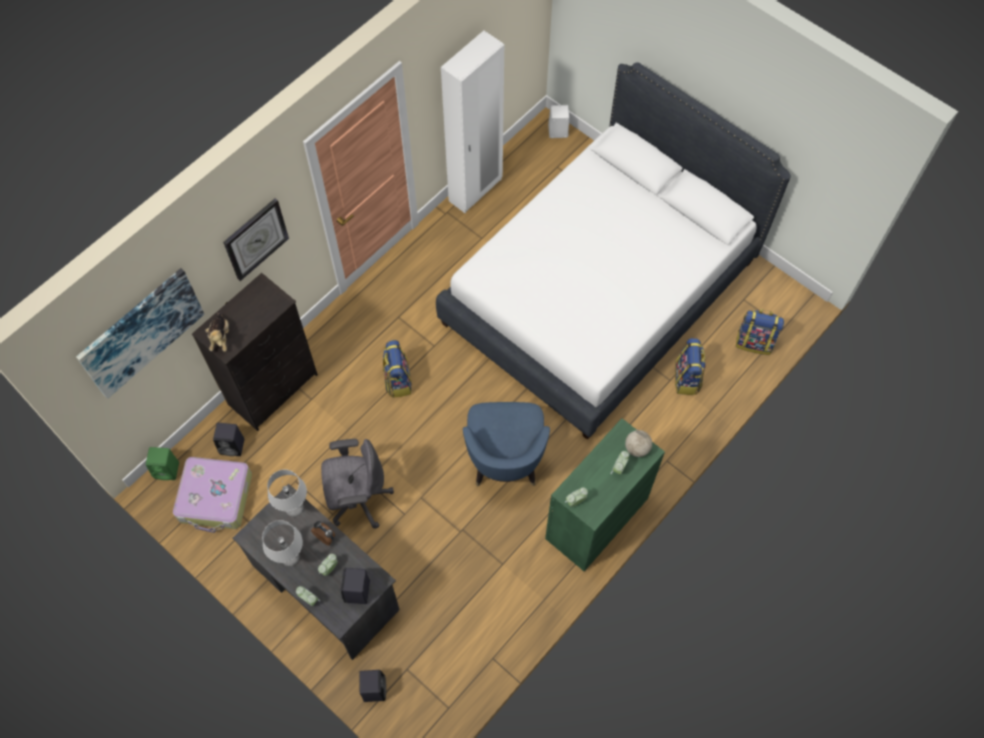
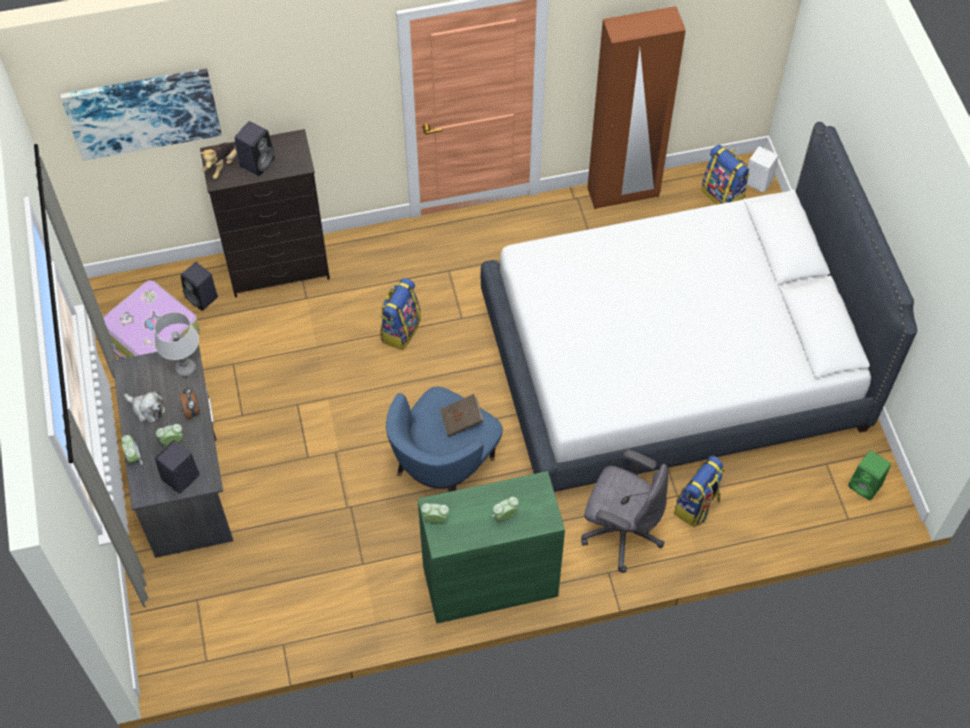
camera: 35 degrees right, 5 degrees down
green speaker [146,447,179,480] -> green speaker moved to [848,451,891,500]
wall clock [223,199,289,281] -> none
grey table lamp [262,520,303,566] -> plush toy [124,391,166,422]
grey office chair [321,439,394,529] -> grey office chair moved to [581,449,668,573]
black speaker [359,670,386,702] -> black speaker moved to [235,121,275,176]
white wardrobe [441,31,504,213] -> brown wardrobe [587,6,686,209]
globe [625,429,652,457] -> none
backpack [736,309,784,355] -> backpack moved to [701,144,750,205]
none -> brown book [440,394,484,437]

